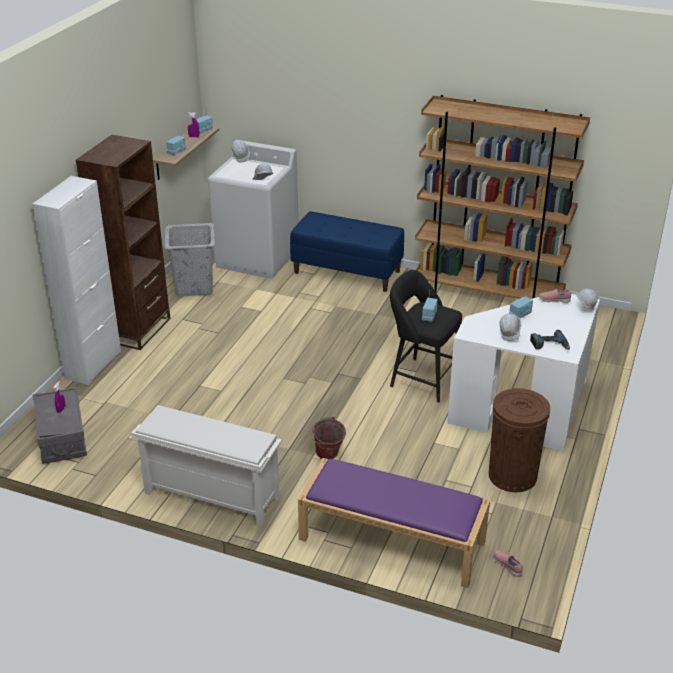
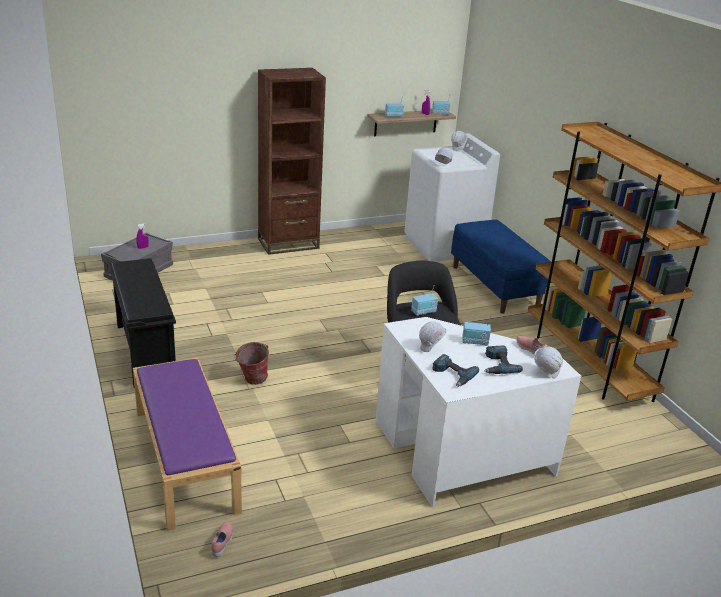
camera: 45 degrees right, 5 degrees down
white cabinet [32,176,121,385] -> none
white shoe rack [132,405,282,526] -> black shoe rack [109,258,176,388]
grey laundry basket [165,223,215,297] -> none
brown trash can [489,388,550,492] -> none
none -> power drill [484,346,523,374]

